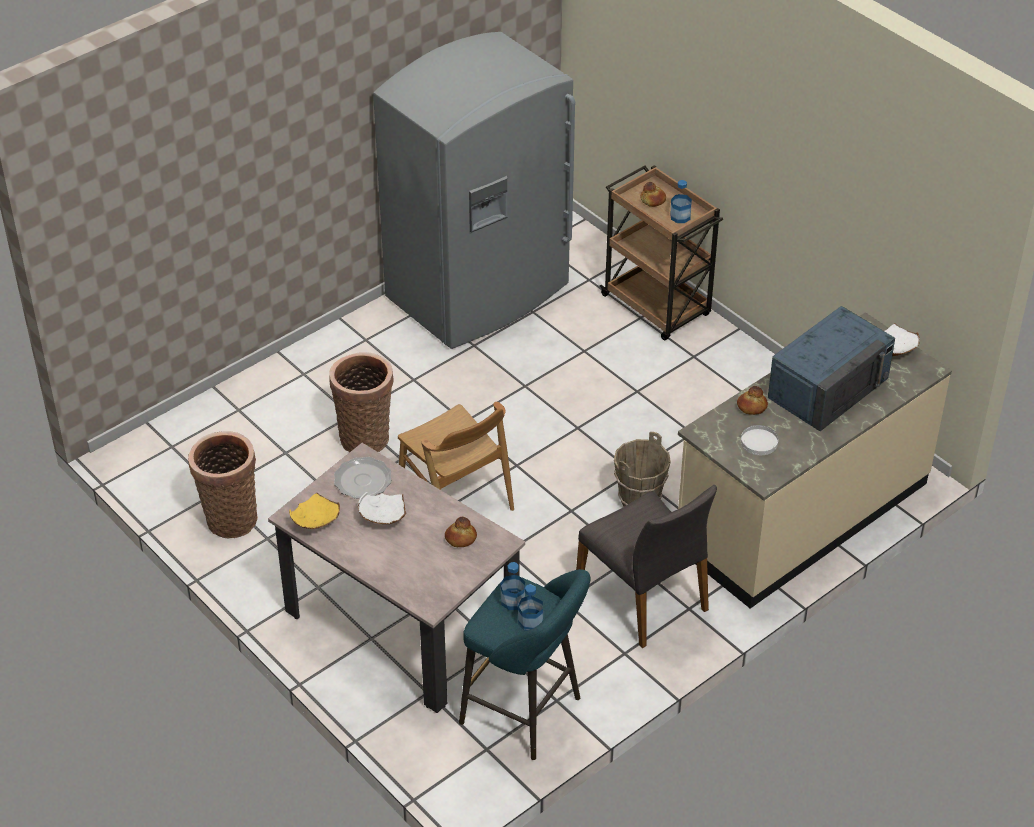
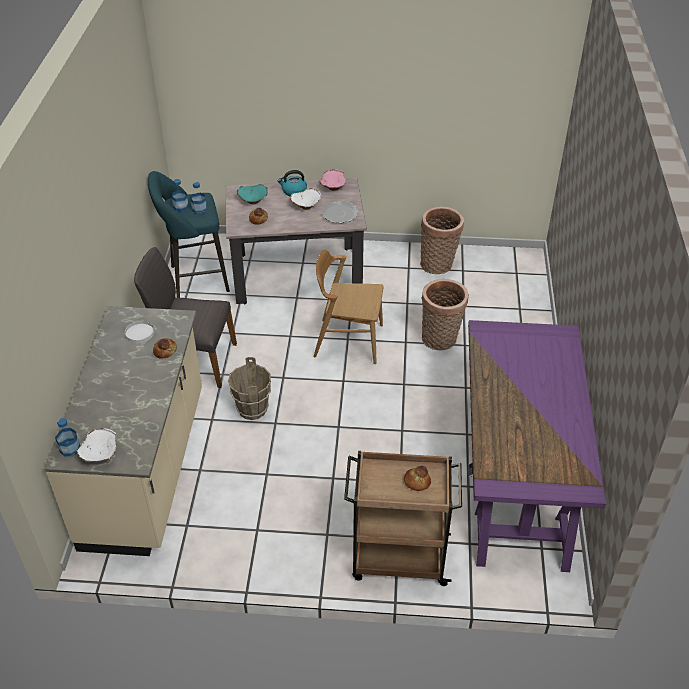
camera: 135 degrees right, 0 degrees up
yellow bowl [289,493,340,529] -> pink bowl [320,169,346,191]
grey fridge [373,32,575,349] -> purple desk [468,320,606,572]
bottle [670,180,692,223] -> bottle moved to [55,418,80,456]
blue microwave [768,306,895,431] -> none
none -> turquoise bowl [237,184,268,204]
none -> kettle [278,170,307,197]

